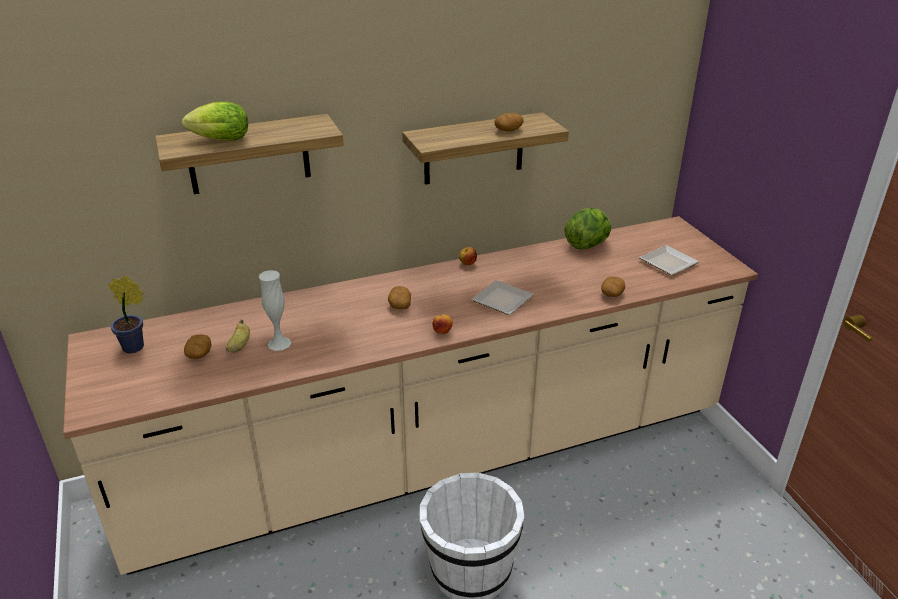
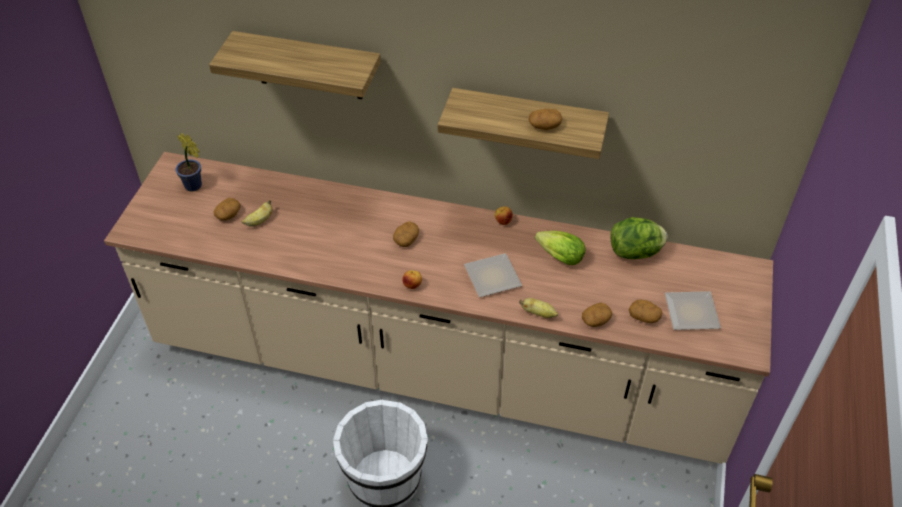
camera: 35 degrees right, 15 degrees up
lettuce [182,101,248,140] -> lettuce moved to [535,231,585,265]
white vase [259,270,291,351] -> none
none -> banana [519,298,558,318]
none -> potato [629,299,663,323]

